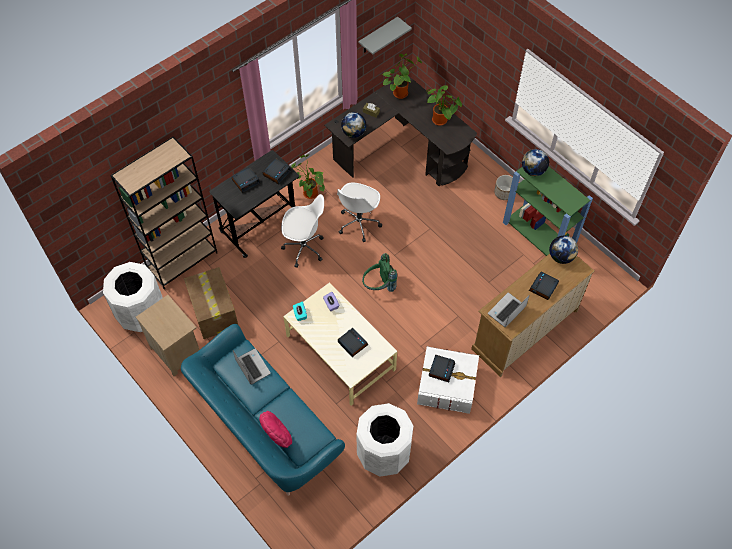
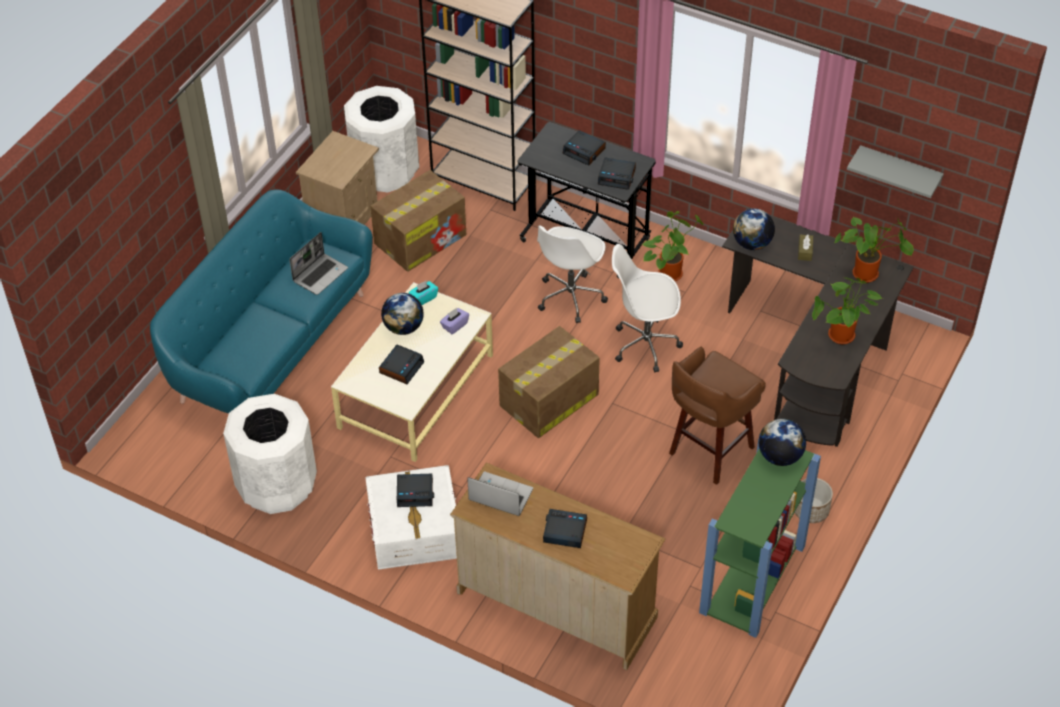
camera: 70 degrees right, 10 degrees down
pink pillow [259,411,292,448] -> none
white office chair [281,194,324,268] -> white office chair turned 45 degrees clockwise [537,225,608,323]
green backpack [362,253,397,292] -> cardboard box [498,326,600,438]
globe [549,236,578,264] -> globe moved to [381,293,424,335]
none -> brown stool [669,347,766,485]

